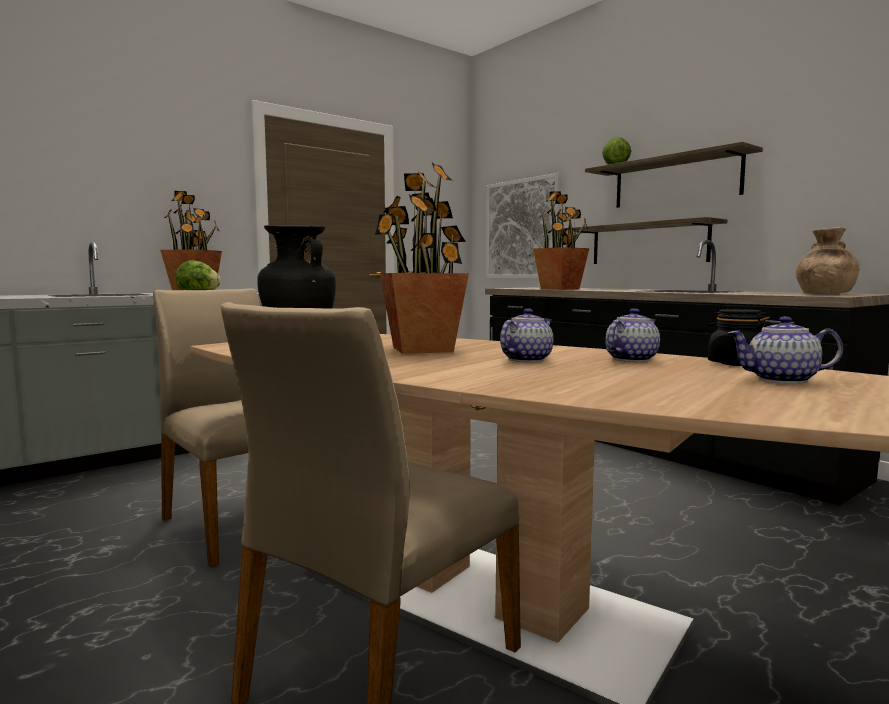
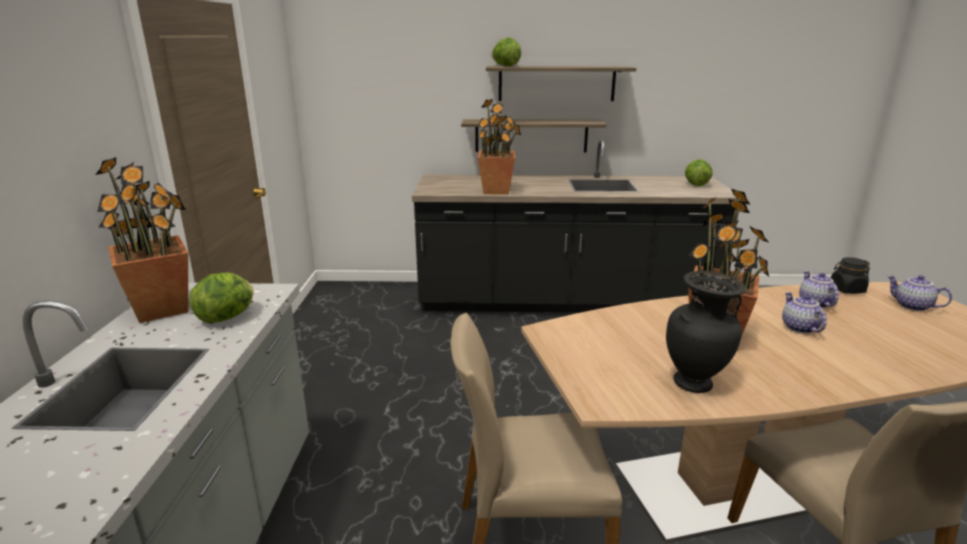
camera: 50 degrees left, 15 degrees up
picture [486,173,561,278] -> none
teapot [728,316,843,384] -> teapot turned 90 degrees clockwise [887,275,952,311]
brown vase [796,227,859,294] -> lettuce [685,159,713,186]

